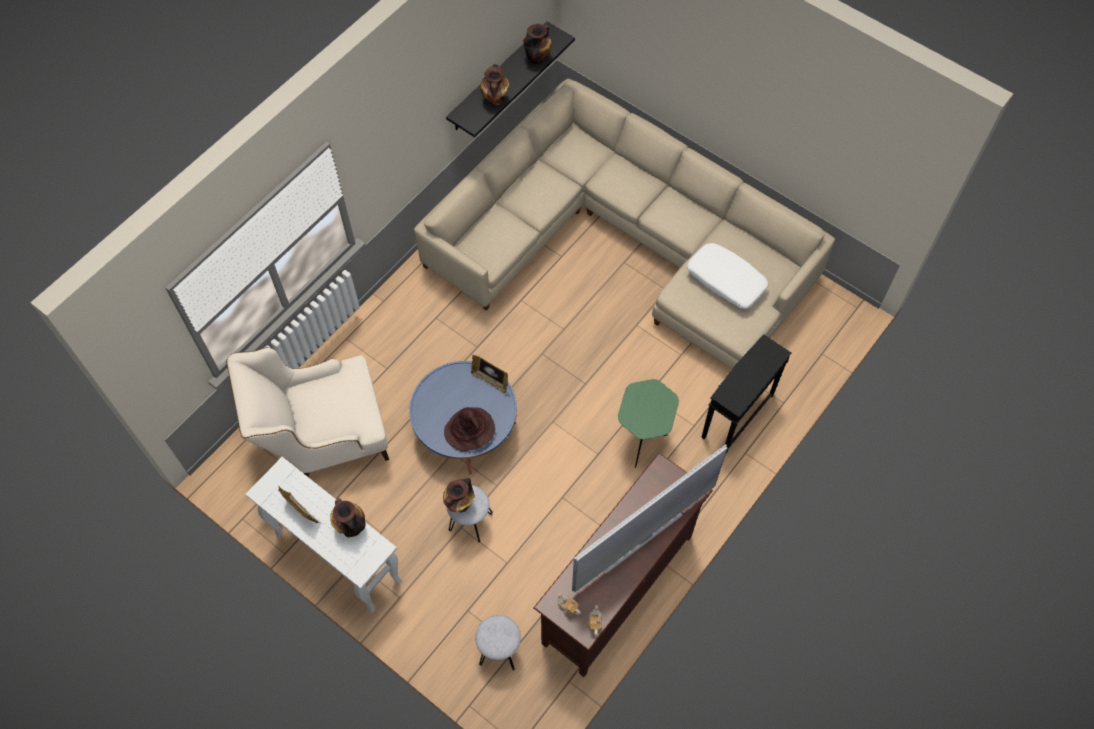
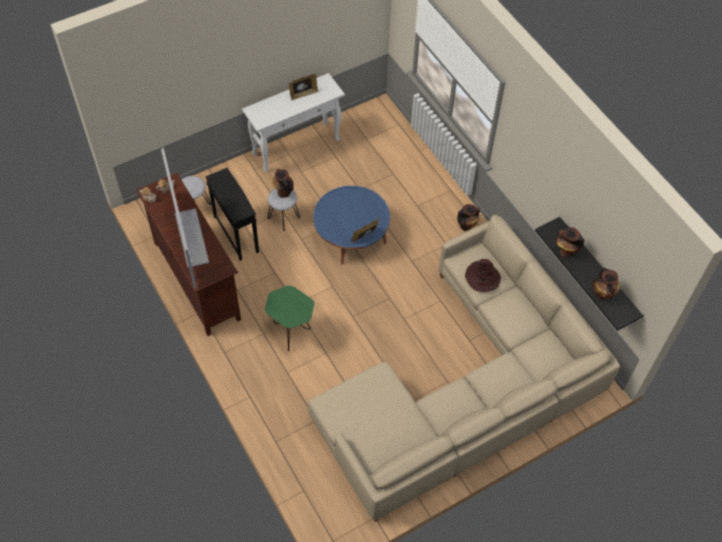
camera: 110 degrees right, 5 degrees down
beige armchair [226,347,389,477] -> none
vase [330,498,366,537] -> vase moved to [457,204,480,231]
brown hat [444,407,495,451] -> brown hat moved to [465,259,501,292]
white pillow [687,243,769,309] -> none
black side table [701,334,791,453] -> black side table moved to [205,168,259,261]

